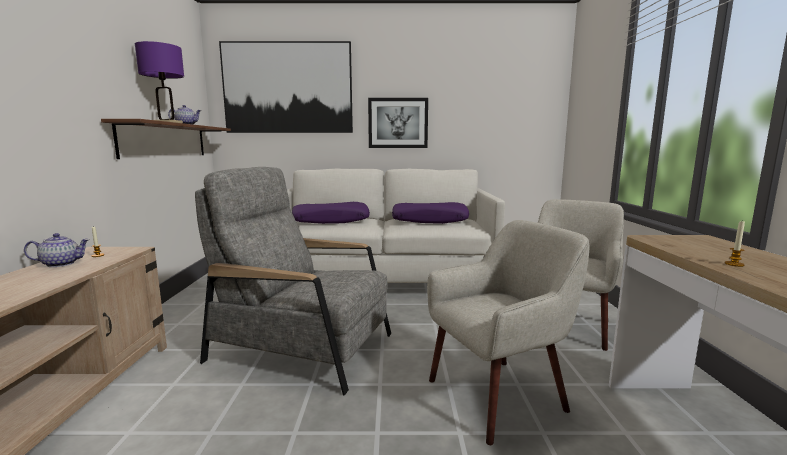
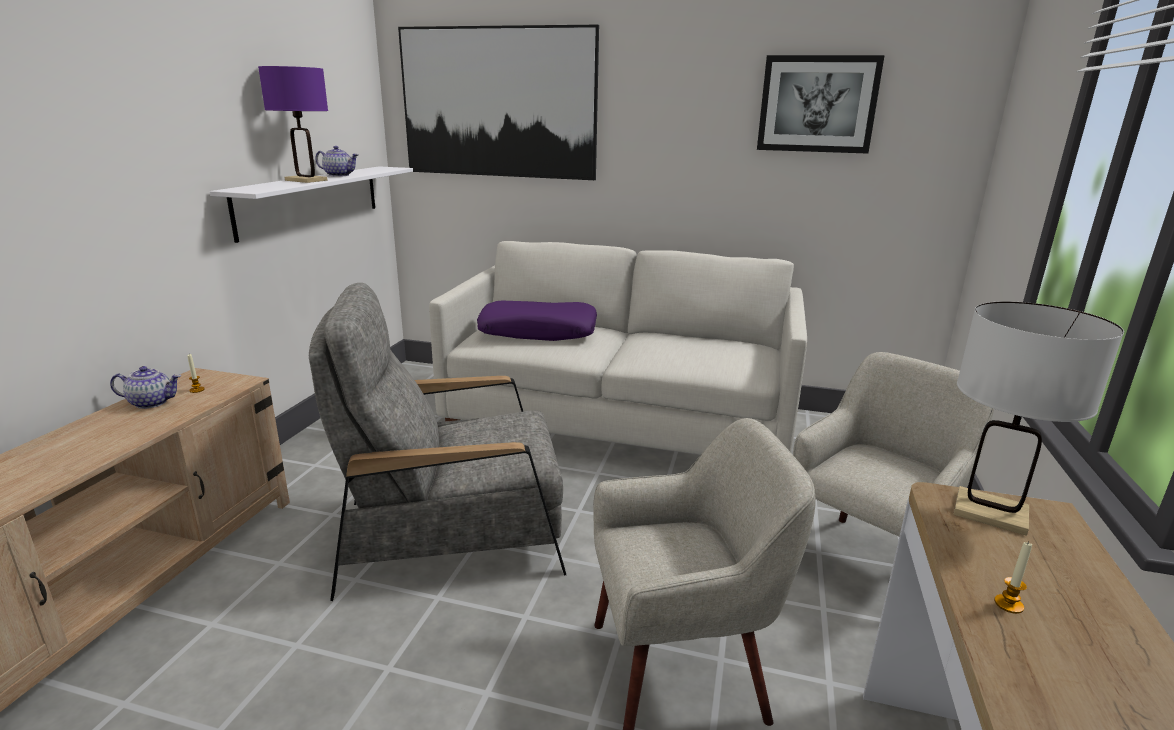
camera: 15 degrees right, 10 degrees up
brown shelf [101,119,231,159] -> white shelf [210,166,413,243]
grey armchair [195,167,391,395] -> grey armchair turned 45 degrees counterclockwise [309,283,566,601]
picture [368,98,428,148] -> picture moved to [757,55,885,154]
purple pillow [392,202,469,224] -> none
none -> white table lamp [953,301,1124,536]

